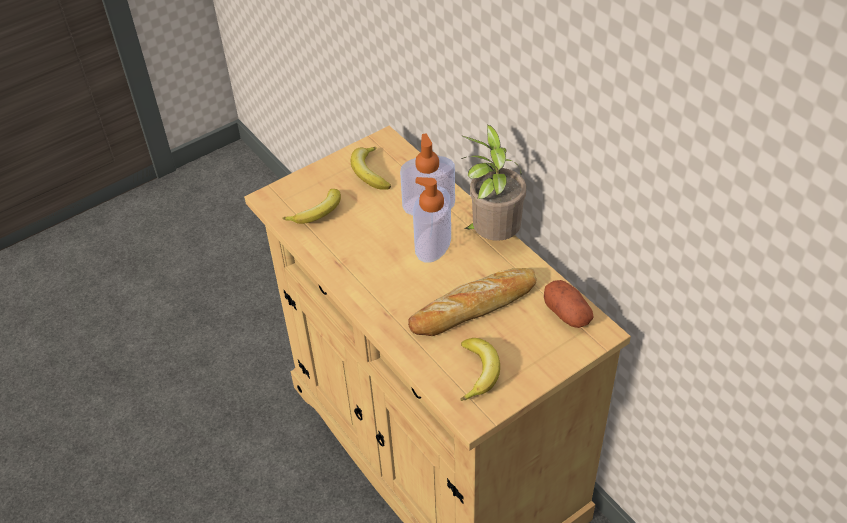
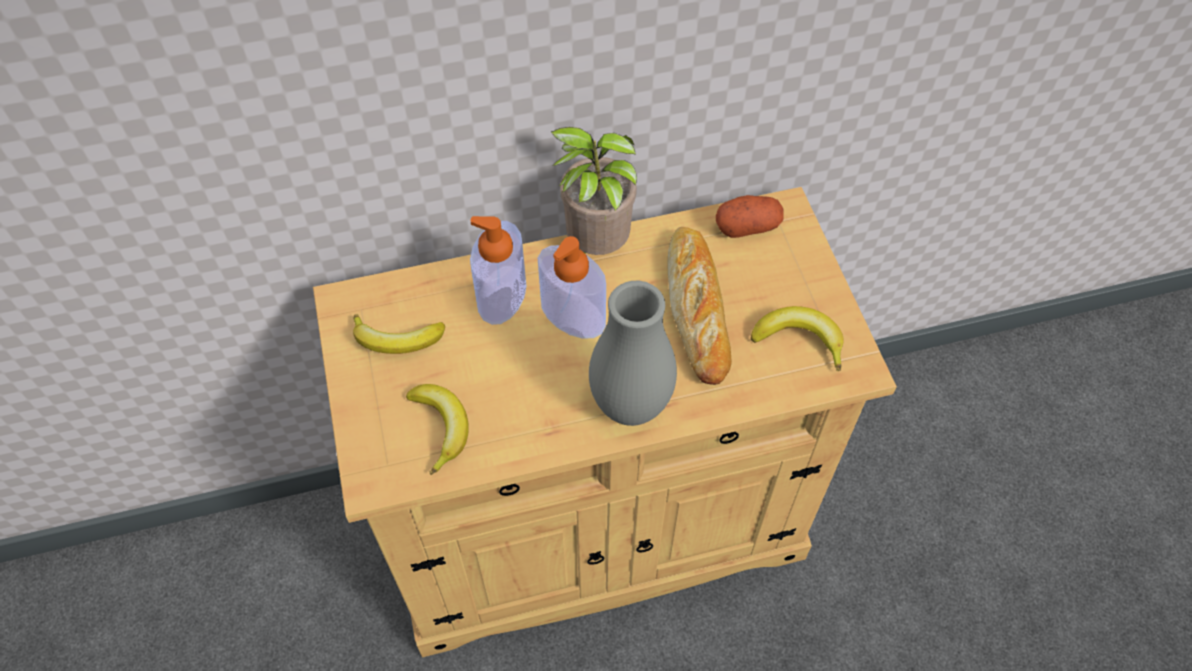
camera: 70 degrees left, 10 degrees up
none -> grey vase [589,281,677,426]

